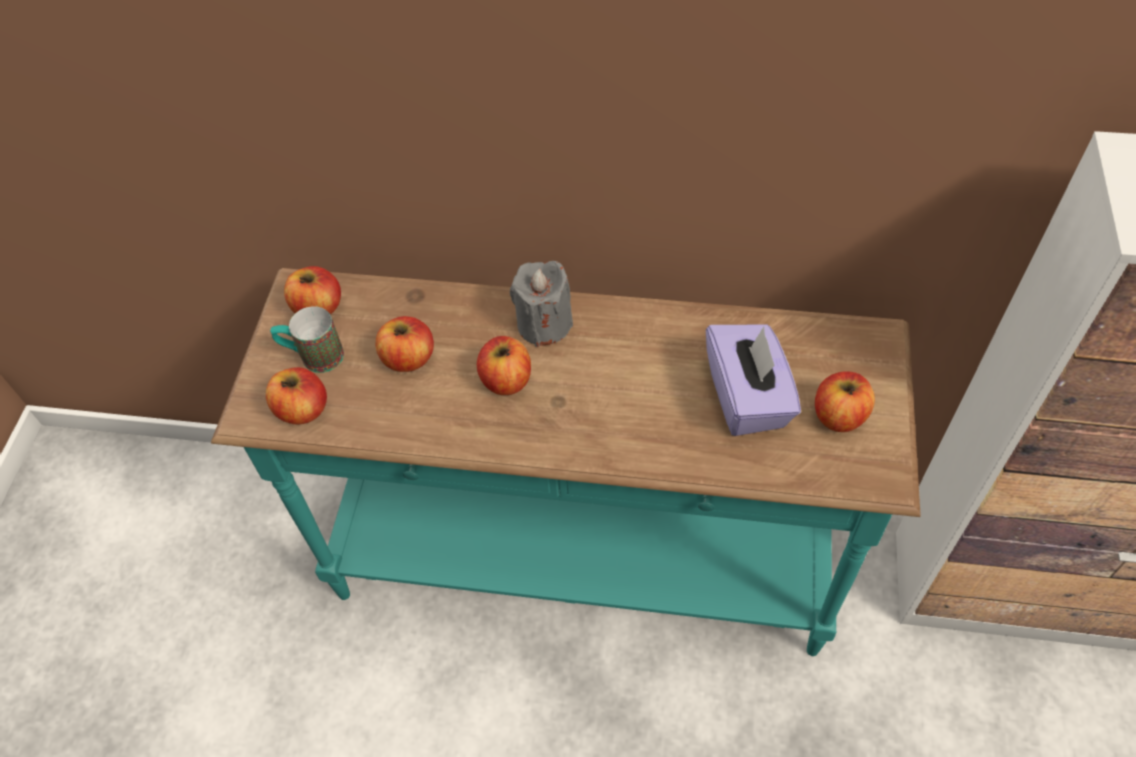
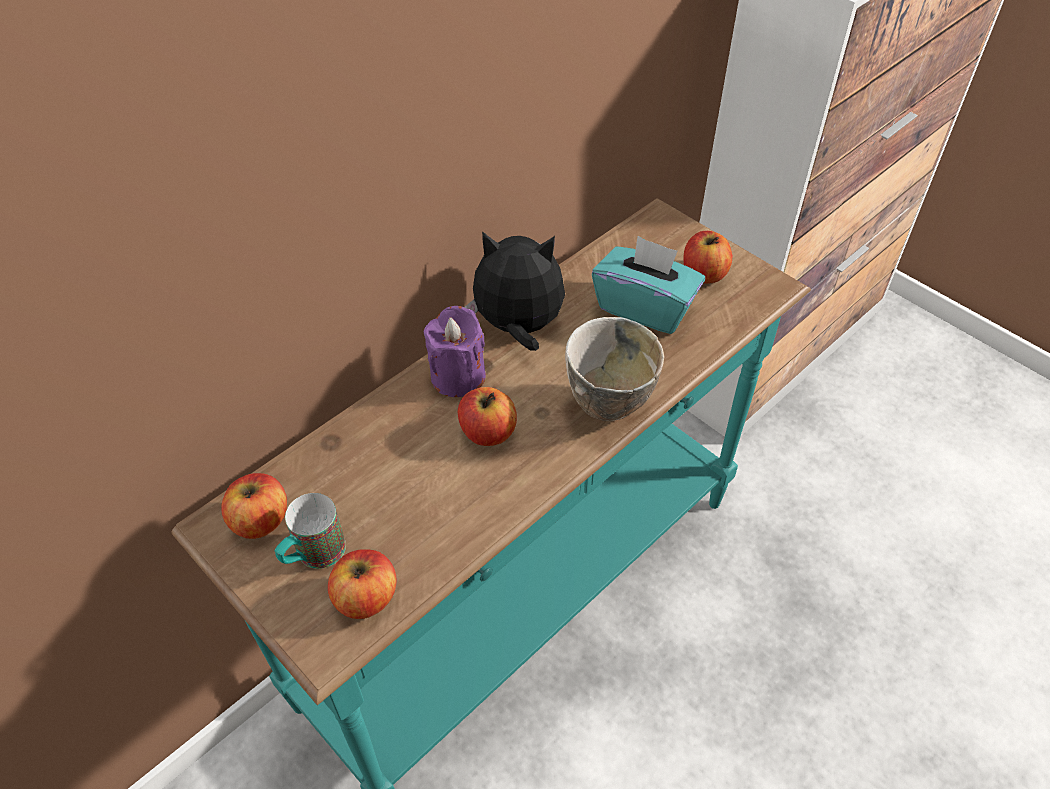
camera: 55 degrees left, 5 degrees down
apple [375,316,434,372] -> none
grey candle [510,261,573,347] -> purple candle [424,306,486,397]
purple tissue box [706,325,801,436] -> turquoise tissue box [592,236,705,334]
none -> plush toy [464,231,565,351]
none -> bowl [565,317,665,421]

